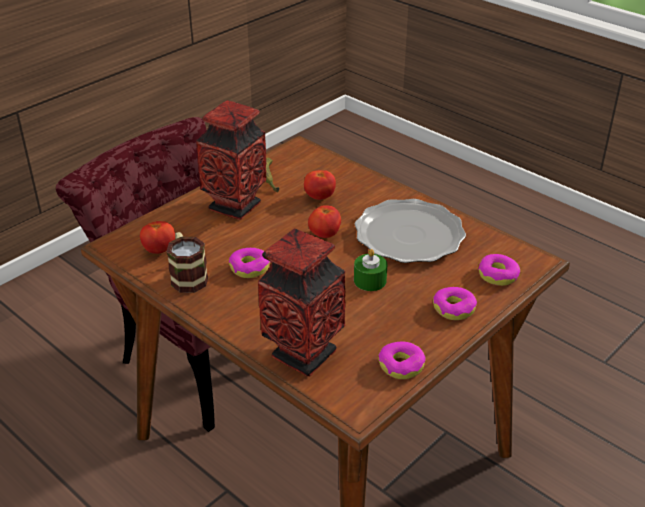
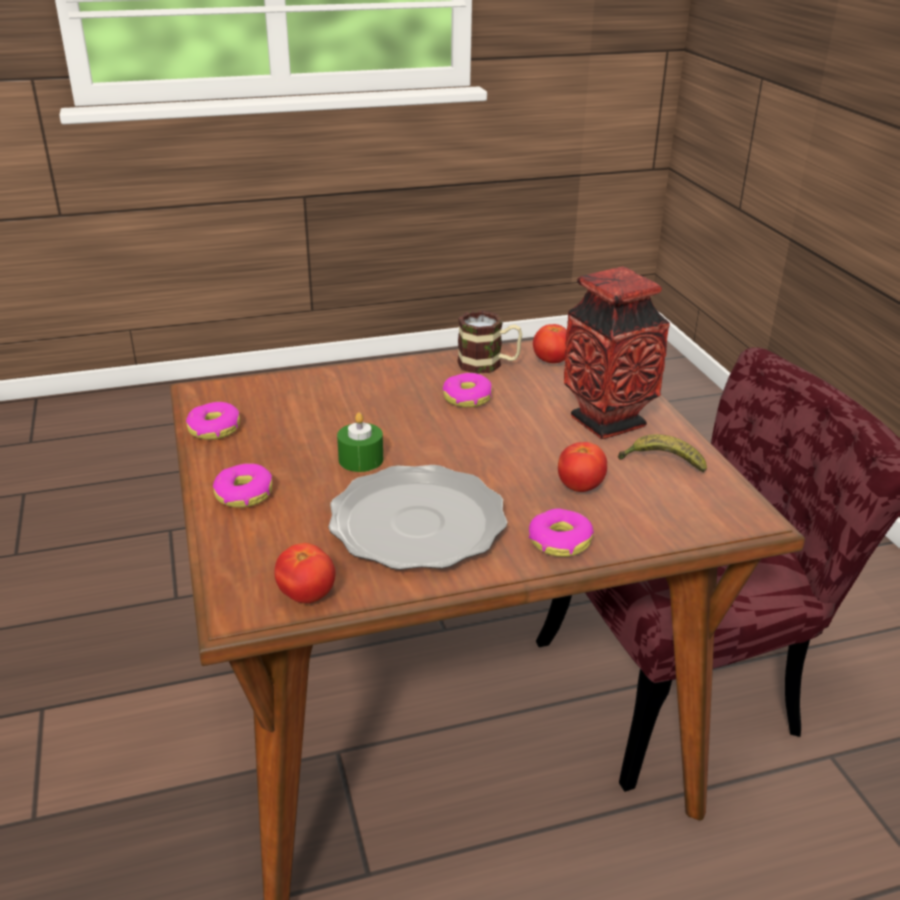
camera: 120 degrees right, 5 degrees down
vase [258,229,346,376] -> none
tomato [308,205,341,238] -> tomato moved to [274,543,335,603]
donut [478,254,520,286] -> donut moved to [529,509,594,557]

